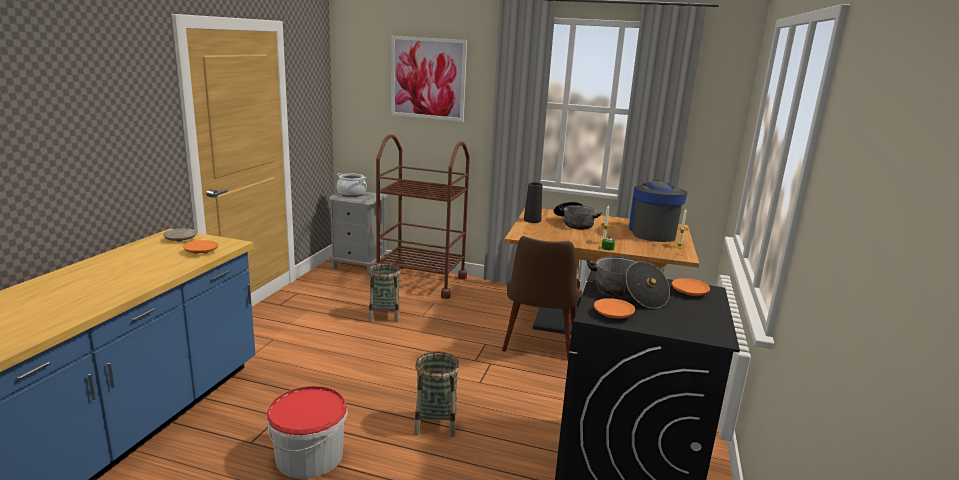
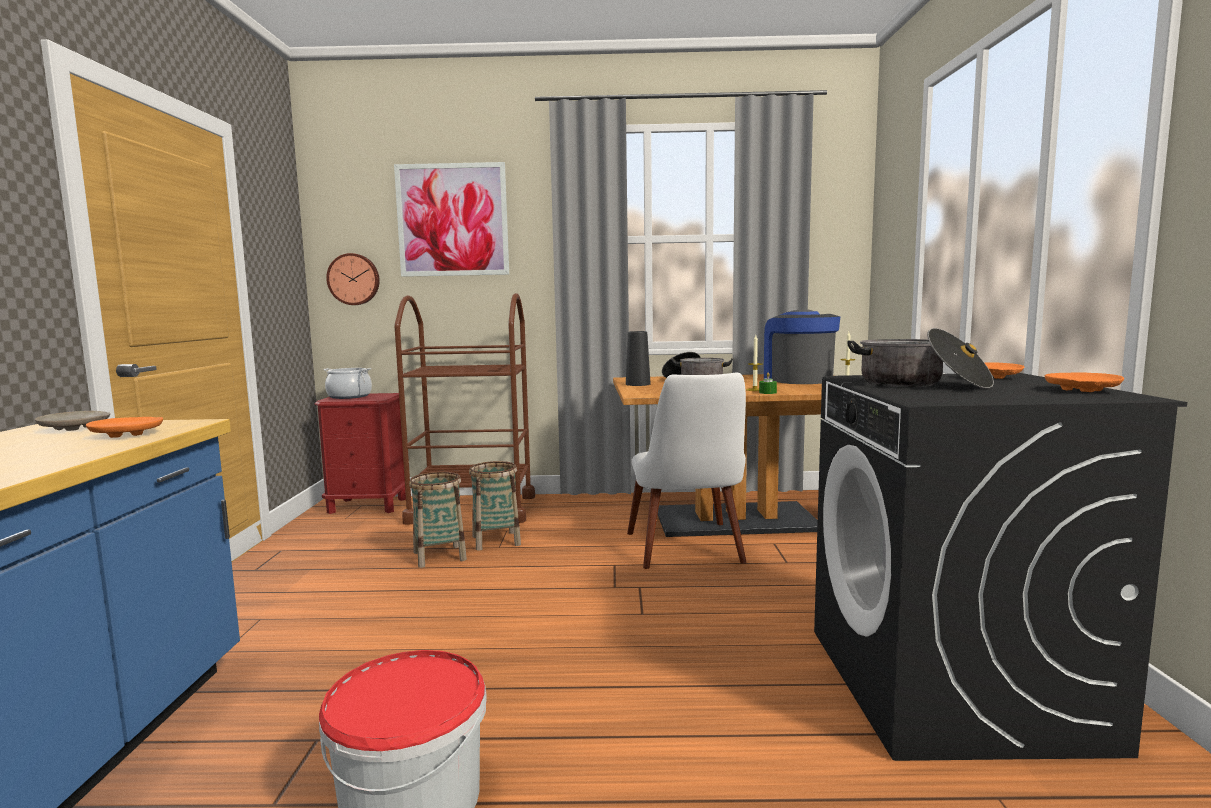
camera: 15 degrees left, 10 degrees down
grey nightstand [329,192,388,275] -> red nightstand [314,393,406,514]
basket [414,352,460,437] -> basket moved to [469,461,521,551]
brown chair [502,236,582,360] -> white chair [627,373,747,569]
orange plate [594,298,635,319] -> orange plate moved to [1045,372,1124,392]
none -> wall clock [326,253,380,305]

